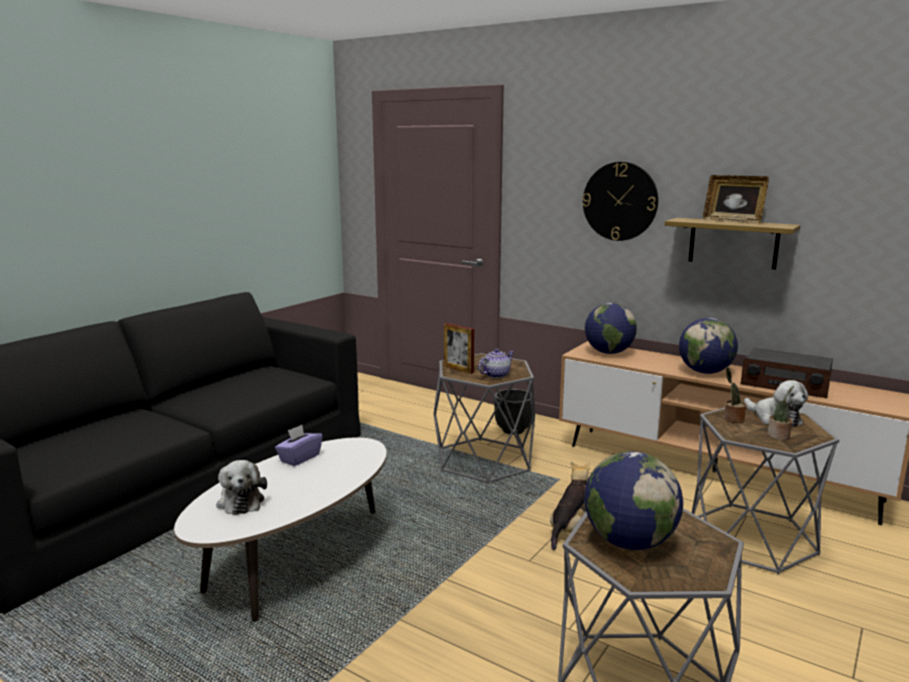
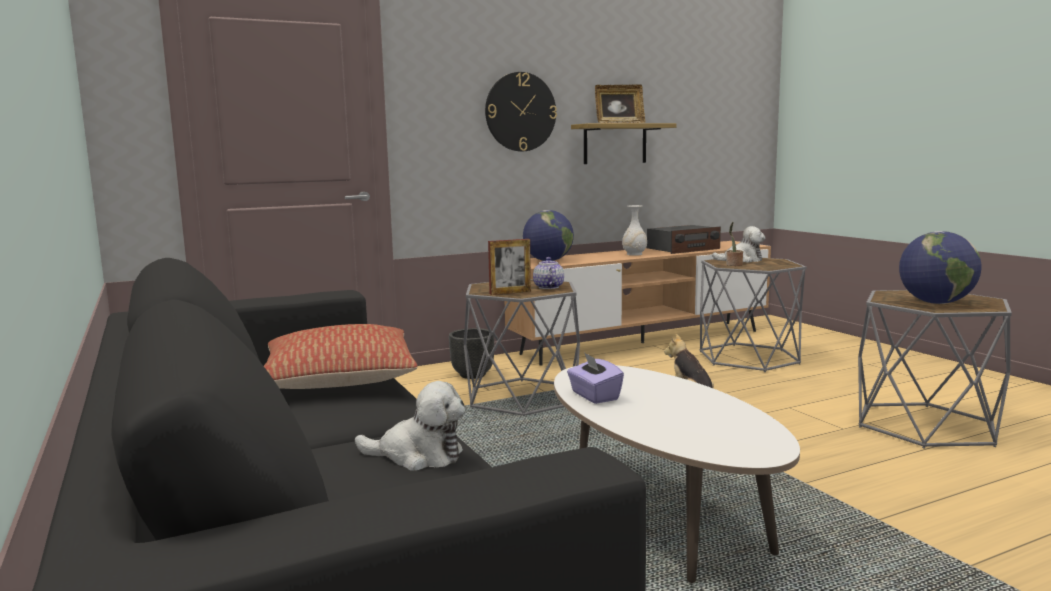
camera: 60 degrees left, 5 degrees down
plush toy [216,460,267,515] -> plush toy moved to [355,381,466,471]
globe [679,318,738,374] -> white vase [622,205,647,256]
potted plant [767,386,794,440] -> none
none -> pillow [264,324,418,389]

